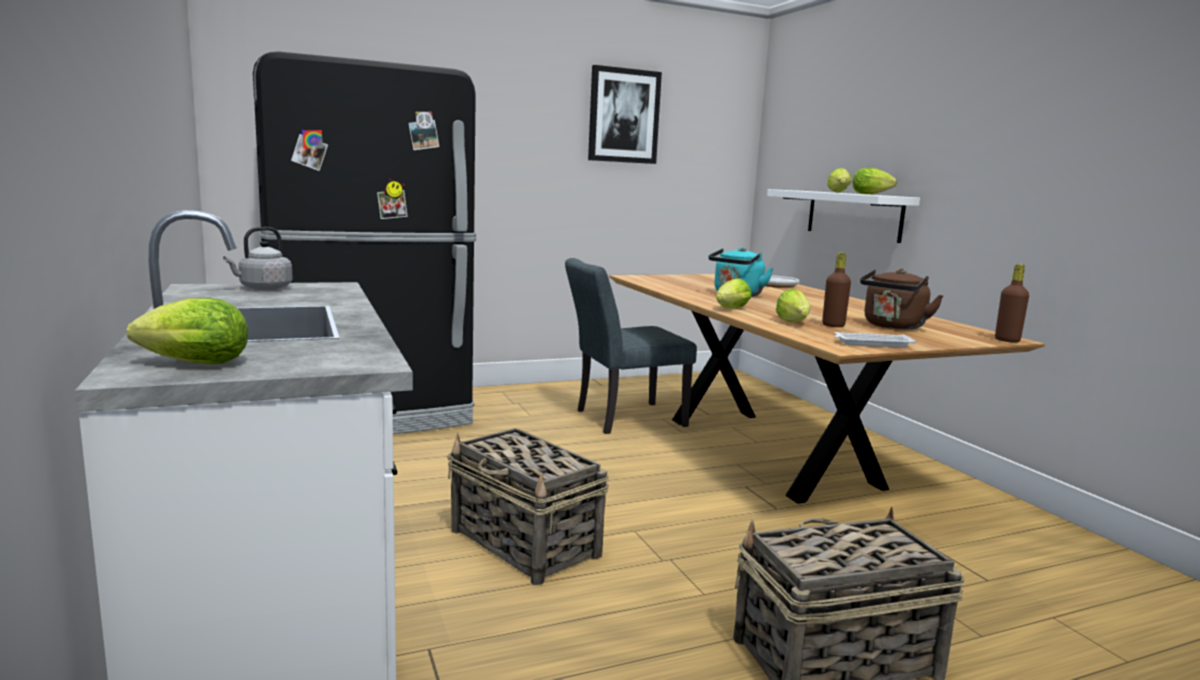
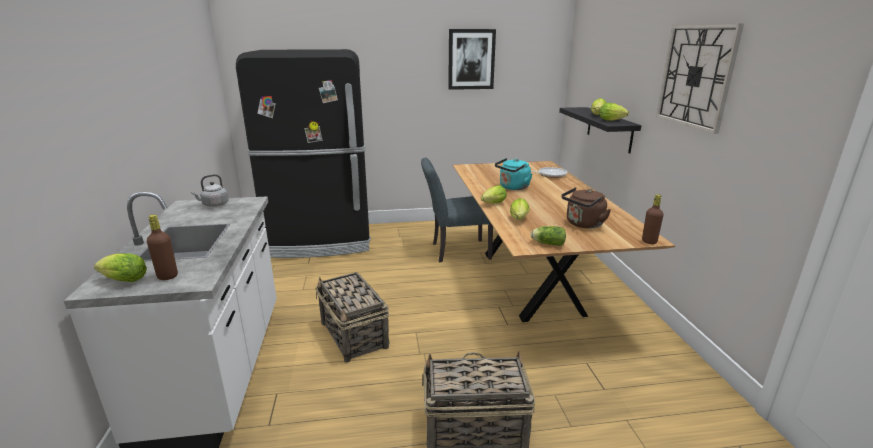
camera: 15 degrees right, 10 degrees up
white shelf [767,189,920,243] -> black shelf [559,107,641,154]
brown bottle [822,253,851,327] -> brown bottle moved to [147,215,178,280]
white tray [834,332,916,348] -> lettuce [531,226,566,246]
none -> wall clock [656,24,744,134]

